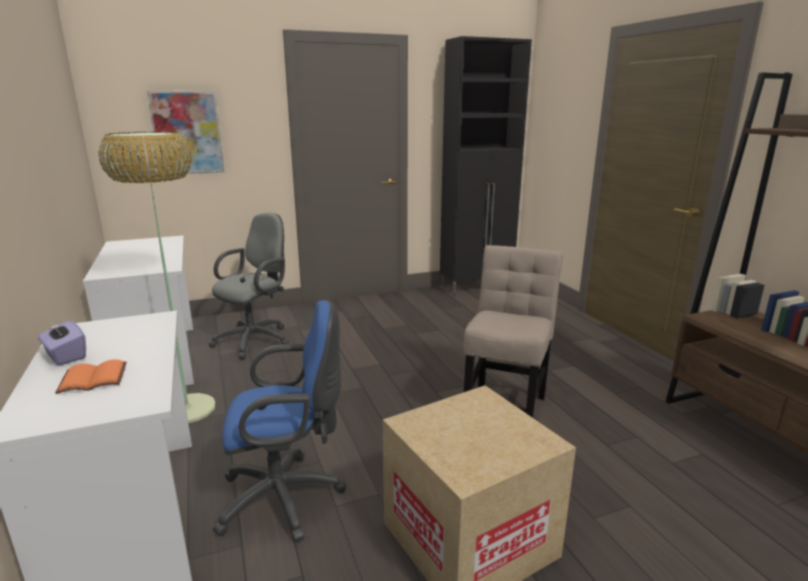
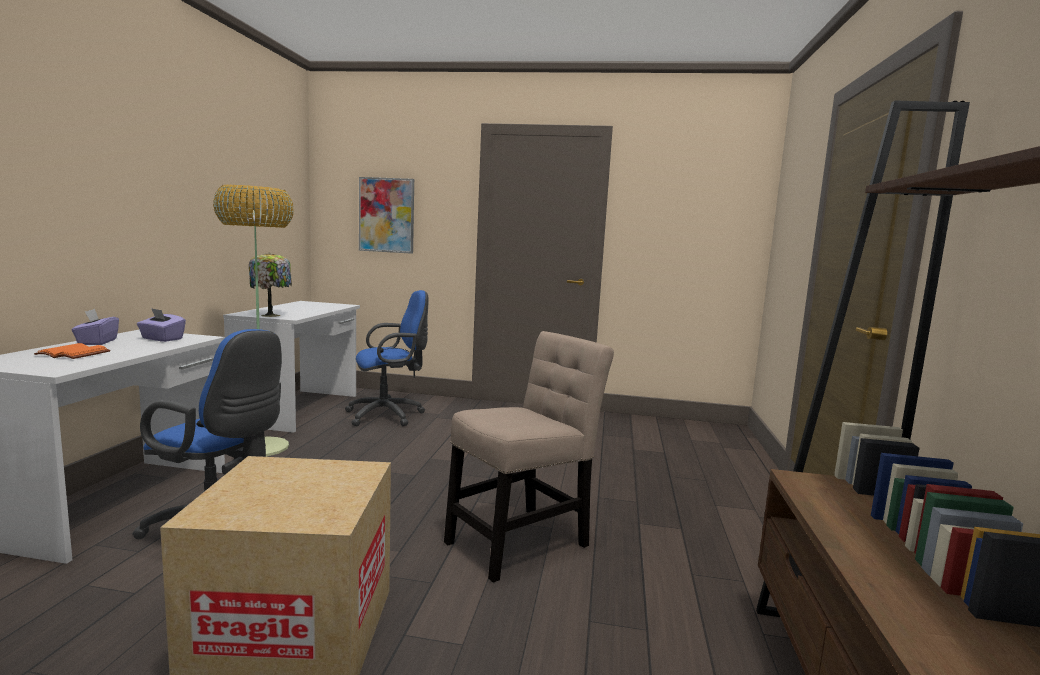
camera: 30 degrees right, 10 degrees down
grey office chair [209,213,289,359] -> blue office chair [345,290,429,426]
black cabinet [440,36,532,296] -> none
none -> purple tissue box [137,308,186,342]
none -> table lamp [249,252,292,317]

